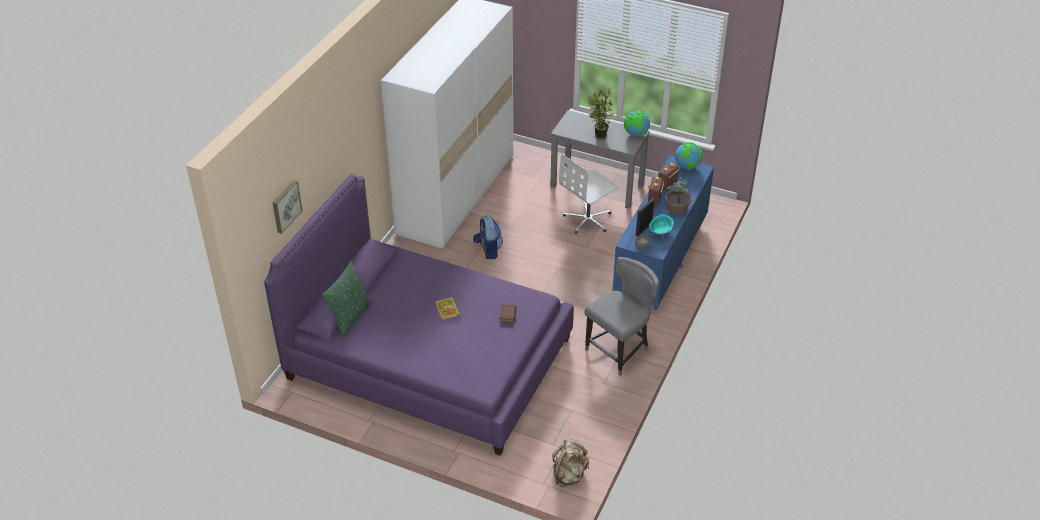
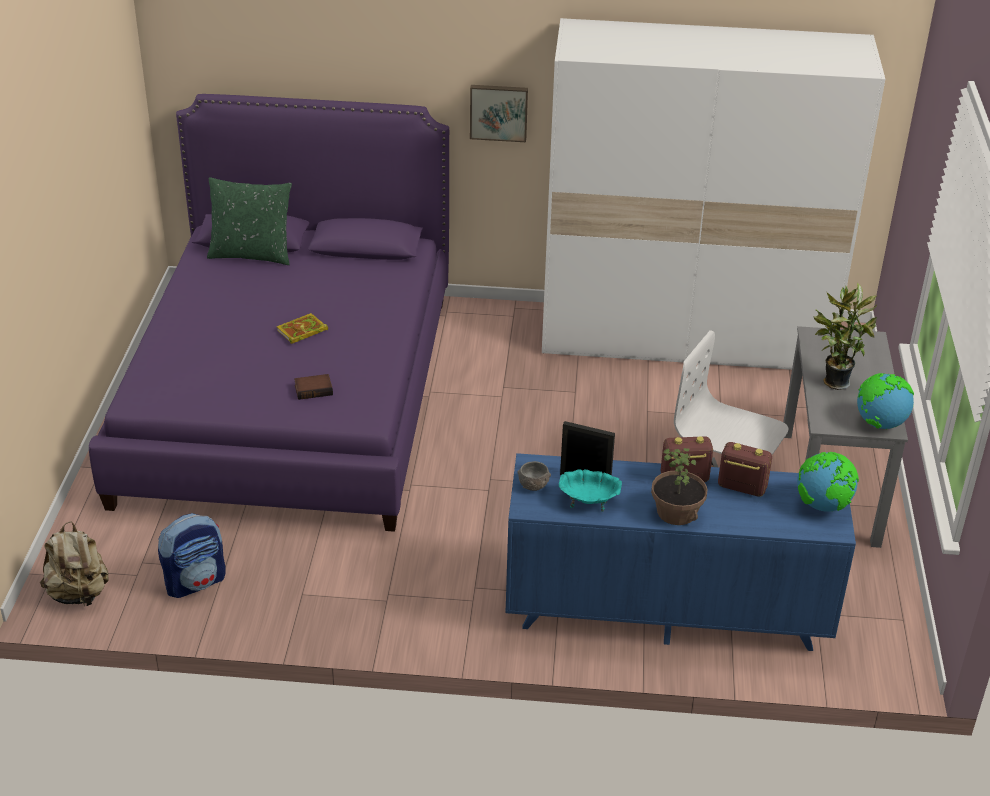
camera: 70 degrees right, 5 degrees down
picture [272,181,302,234] -> picture moved to [470,85,528,142]
backpack [473,215,503,259] -> backpack moved to [158,513,226,598]
grey chair [585,257,659,376] -> none

